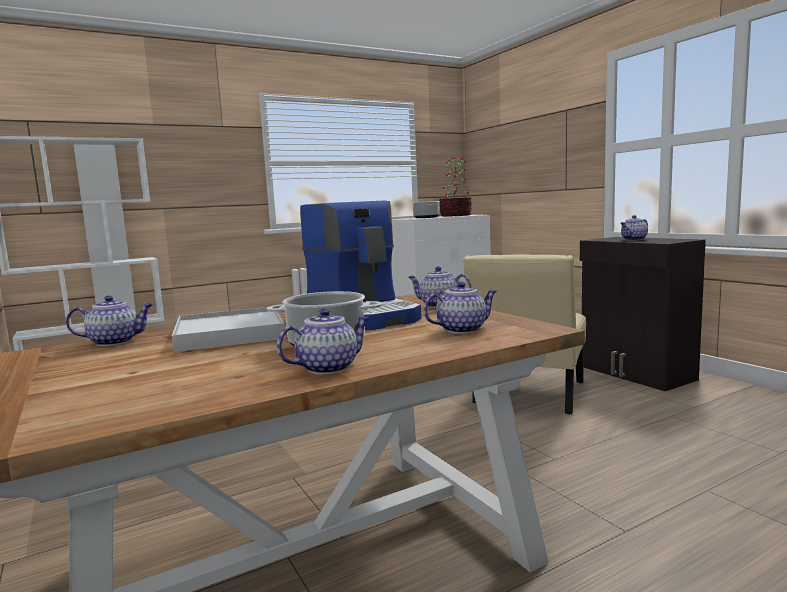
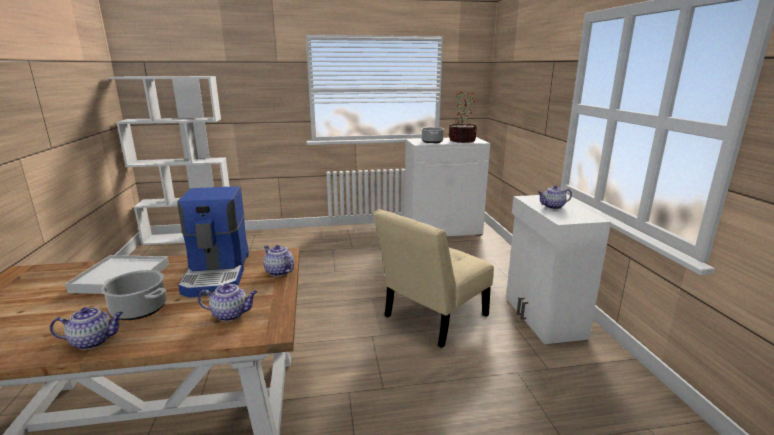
camera: 20 degrees right, 10 degrees up
teapot [66,296,153,346] -> none
black cabinet [580,237,706,391] -> white cabinet [506,195,611,344]

